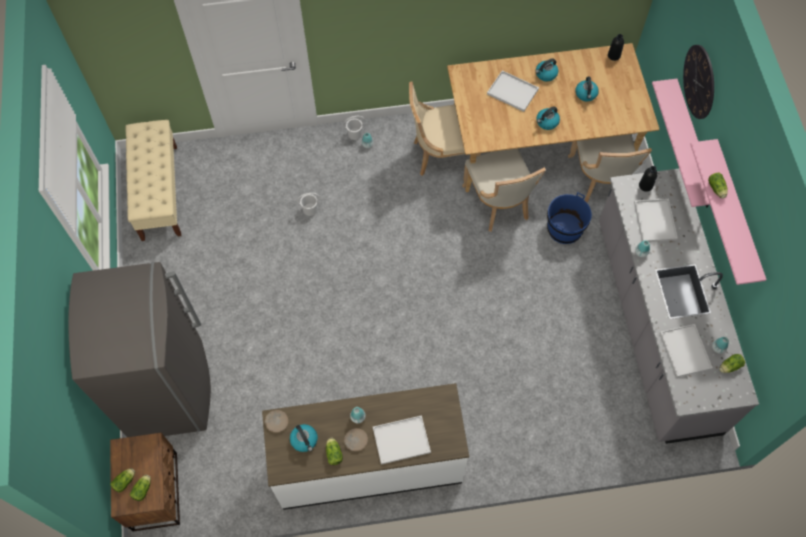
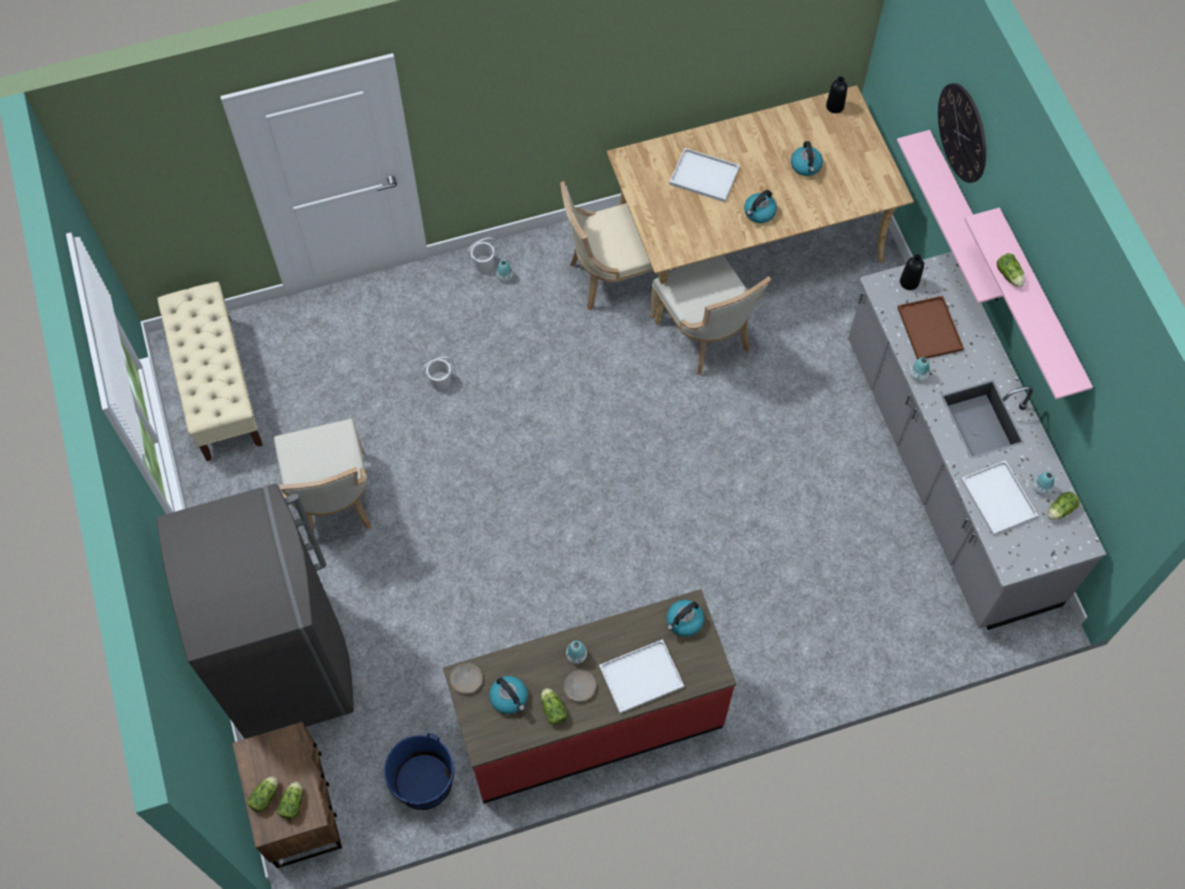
camera: 10 degrees left, 0 degrees up
white counter [262,383,469,510] -> red counter [443,589,736,804]
kettle [535,58,558,82] -> kettle moved to [667,600,704,637]
blue bucket [547,192,592,244] -> blue bucket moved to [384,732,454,810]
beige chair [568,134,652,203] -> beige chair moved to [274,419,372,542]
white tray [634,199,678,242] -> brown tray [897,296,964,360]

